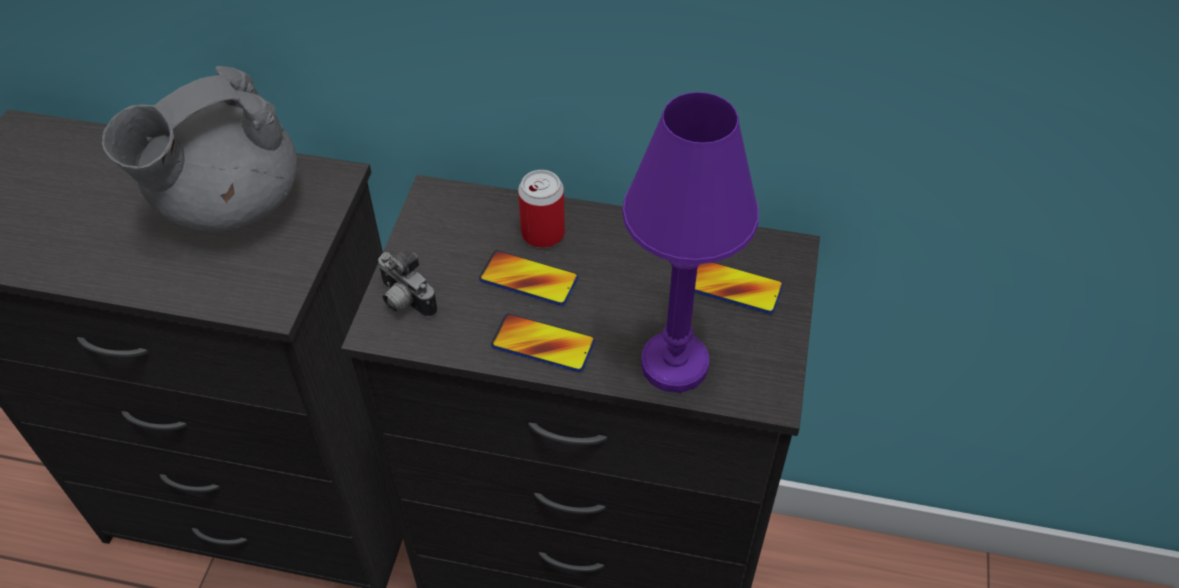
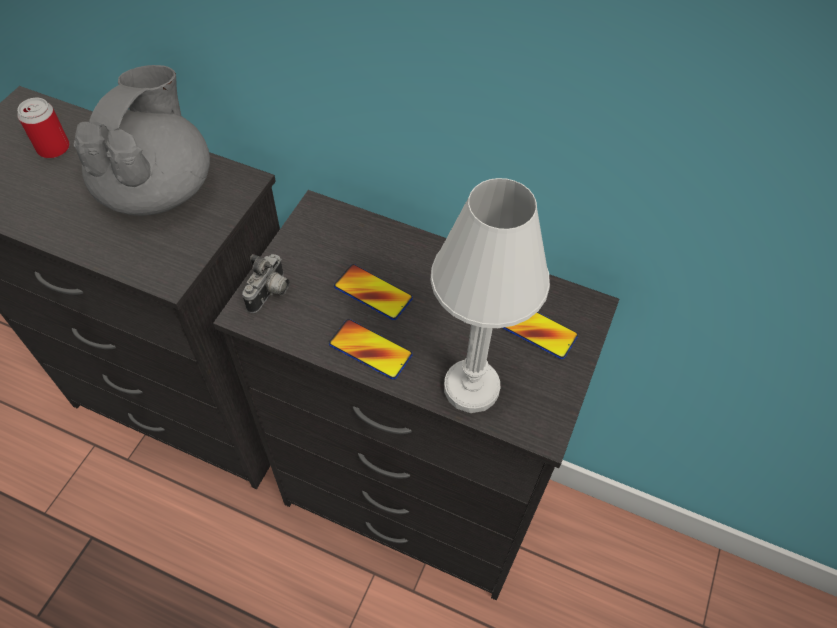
camera: 10 degrees right, 5 degrees up
grey teapot [102,66,297,232] -> grey teapot turned 135 degrees clockwise [74,65,210,216]
camera [378,252,438,318] -> camera turned 120 degrees counterclockwise [242,254,289,313]
can [518,170,565,248] -> can moved to [17,98,70,158]
purple table lamp [622,92,759,393] -> white table lamp [430,178,550,413]

